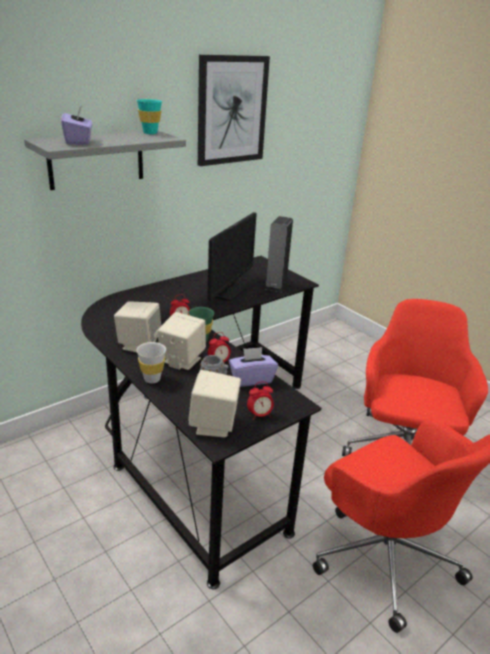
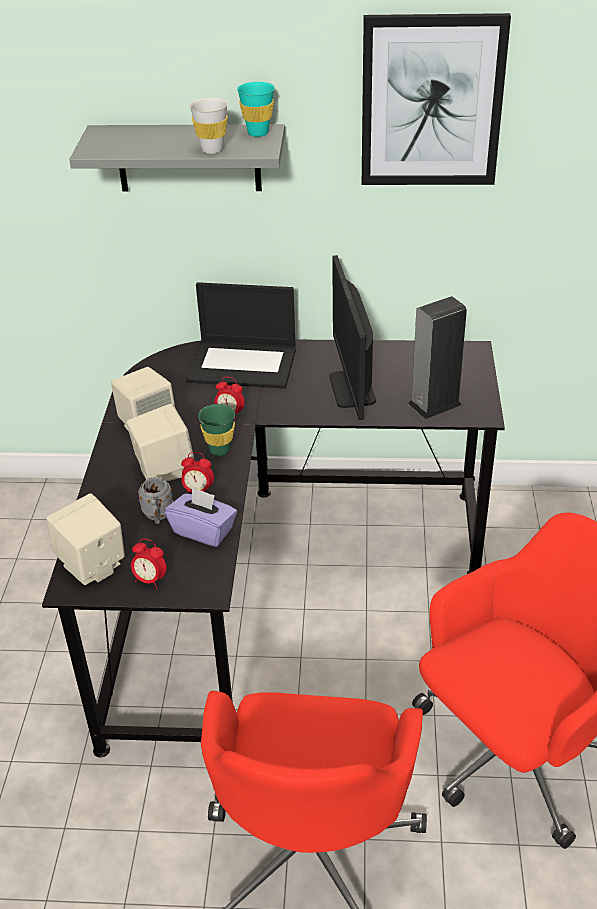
camera: 45 degrees right, 10 degrees up
purple tissue box [61,106,93,145] -> none
white cup [136,342,166,383] -> white cup moved to [189,97,228,154]
monitor [207,212,257,301] -> monitor turned 105 degrees clockwise [329,255,376,420]
none -> laptop [186,282,296,389]

